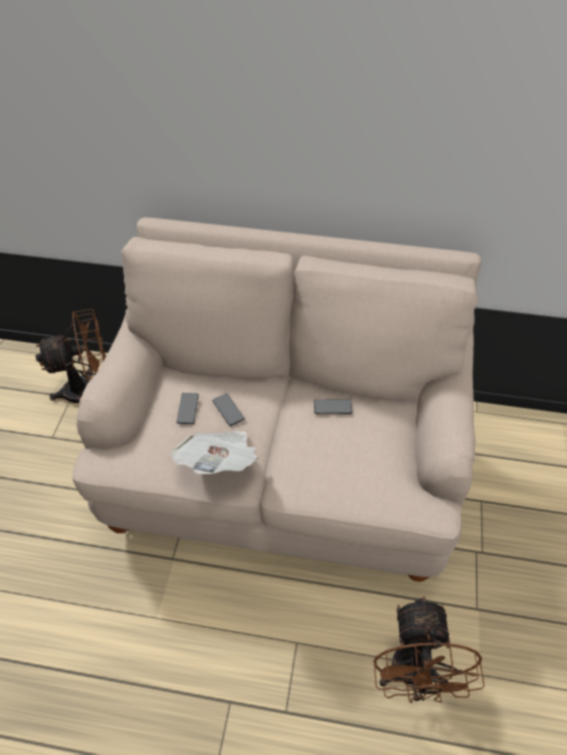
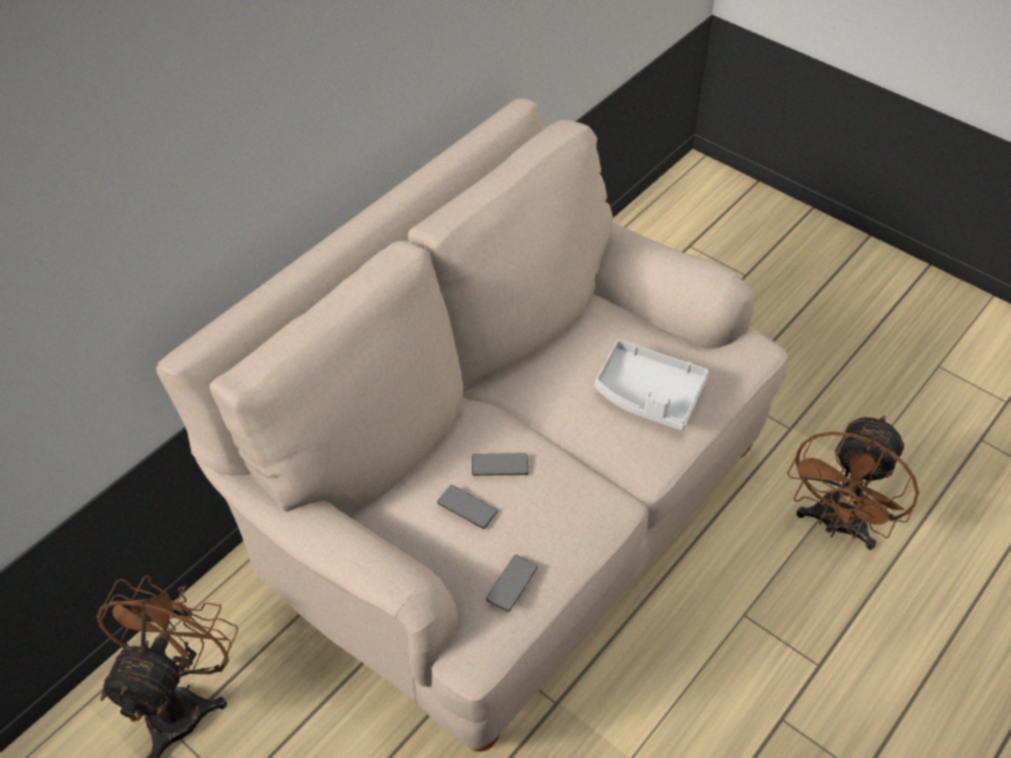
camera: 60 degrees left, 0 degrees up
newspaper [171,431,258,474] -> none
phone [314,400,352,414] -> phone moved to [486,555,538,612]
brown fan [374,596,485,703] -> brown fan turned 90 degrees clockwise [787,415,919,550]
none -> grey tray [595,340,709,431]

